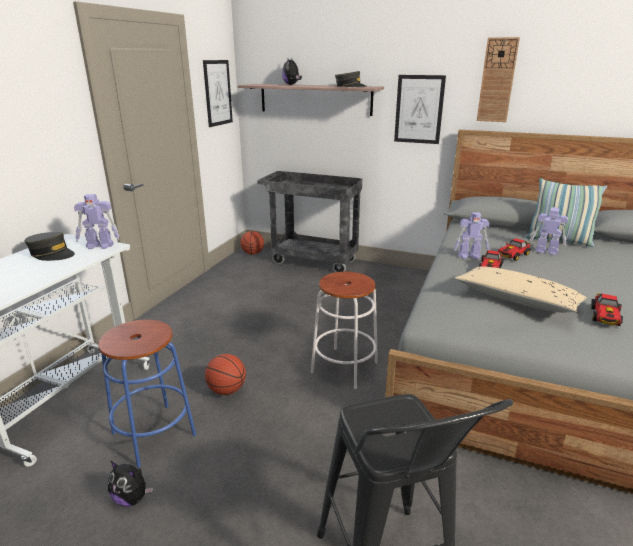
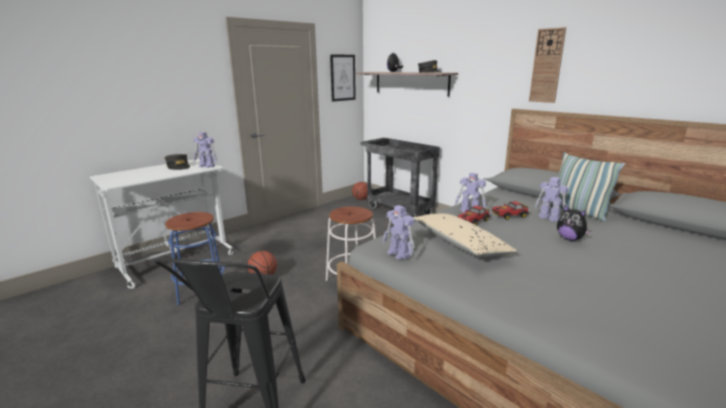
camera: 25 degrees right, 5 degrees down
plush toy [108,461,153,507] -> plush toy moved to [557,205,591,241]
picture [394,75,446,144] -> none
toy car [591,293,623,326] -> none
none -> toy robot [383,205,415,259]

